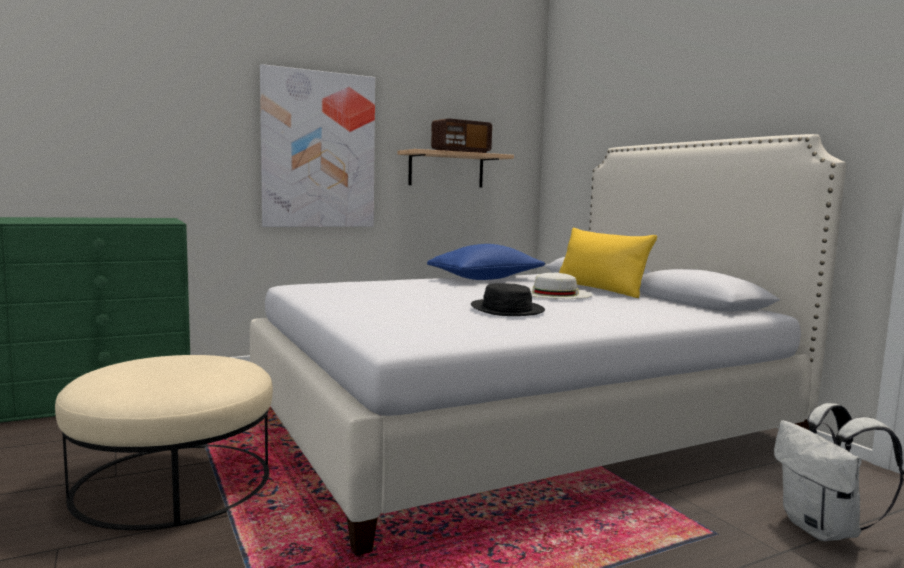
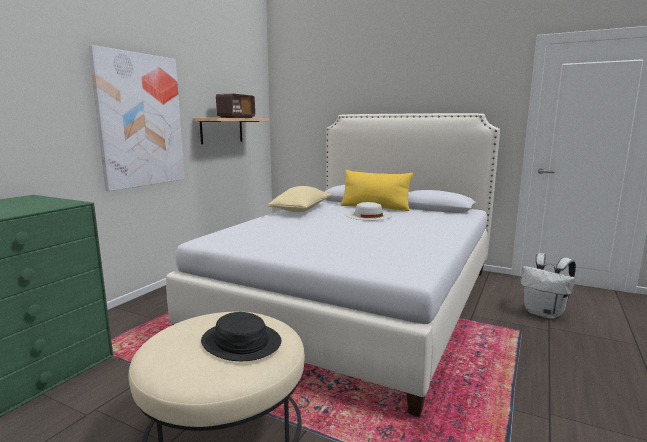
camera: 35 degrees left, 5 degrees up
blue pillow [427,244,545,280] -> beige pillow [268,186,331,212]
black hat [471,283,545,316] -> black hat moved to [201,312,281,361]

